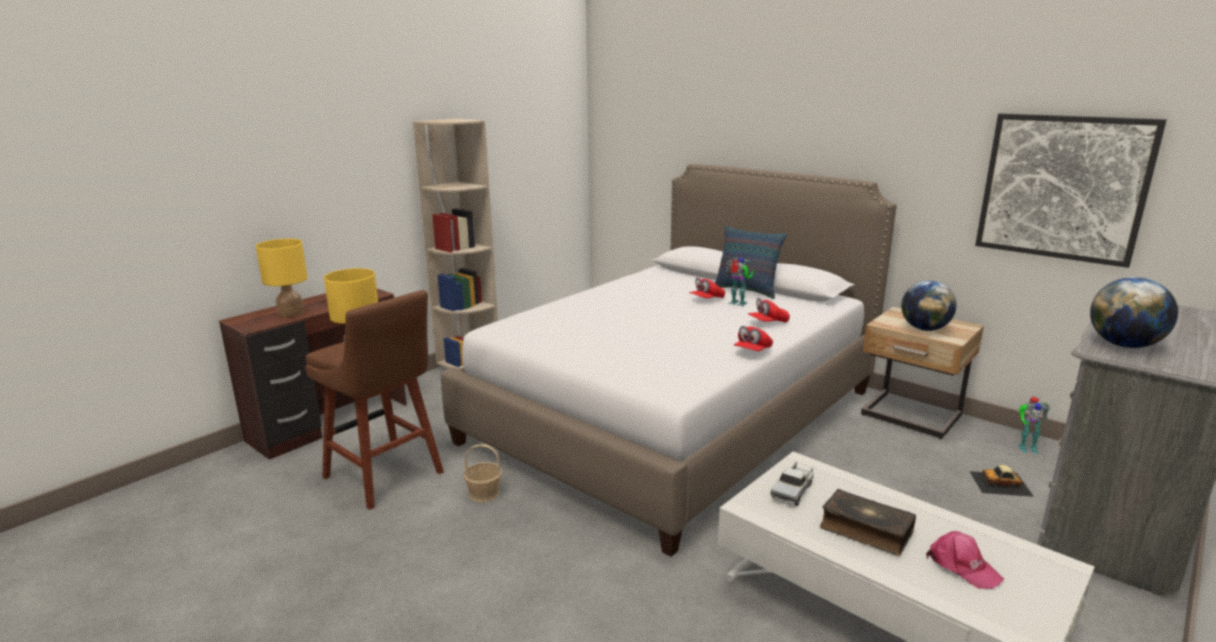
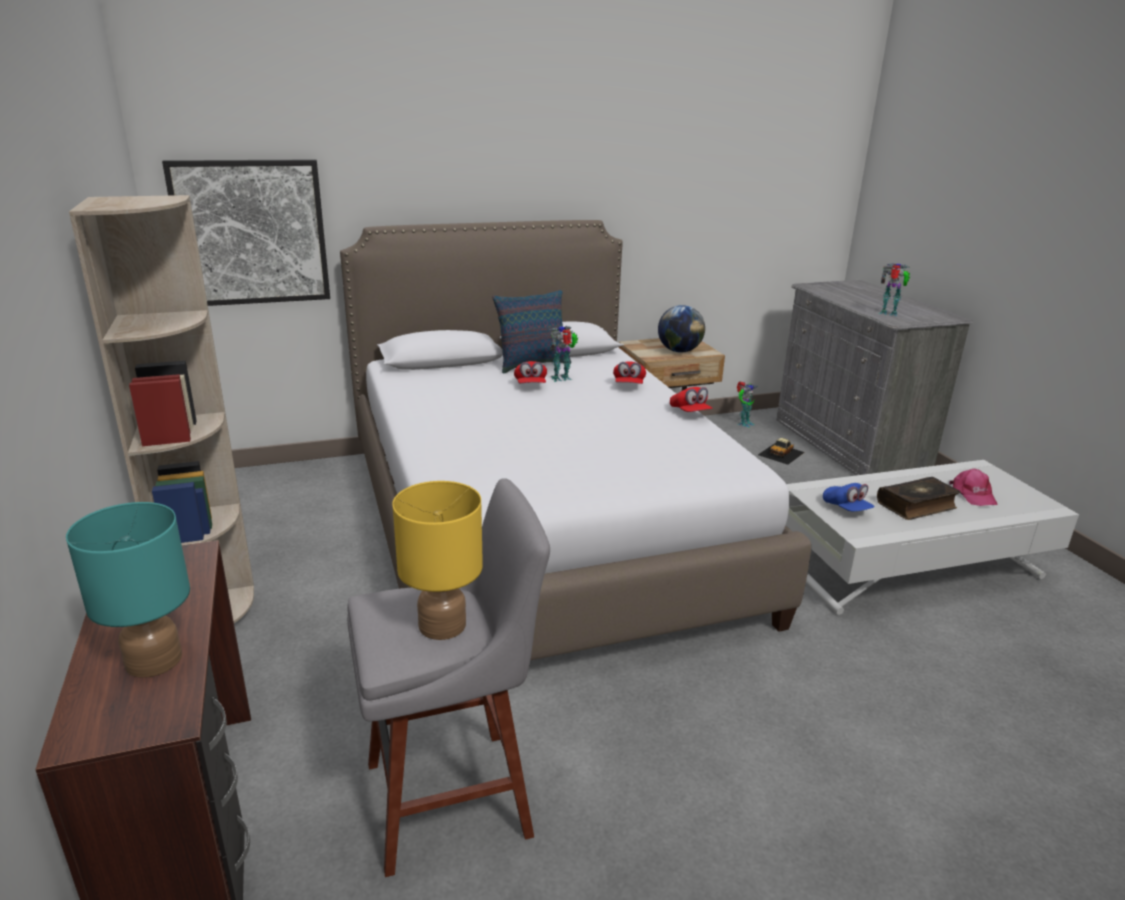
camera: 60 degrees left, 5 degrees up
yellow table lamp [256,239,308,317] -> turquoise table lamp [66,502,190,678]
brown stool [306,290,444,510] -> grey stool [347,478,550,877]
basket [464,444,502,503] -> none
toy truck [770,462,814,506] -> blue cap [823,483,875,511]
pink cap [926,531,1004,589] -> pink cap turned 90 degrees clockwise [949,469,998,506]
picture [975,113,1167,268] -> picture moved to [162,159,330,306]
globe [1090,277,1178,348] -> toy robot [878,263,910,316]

